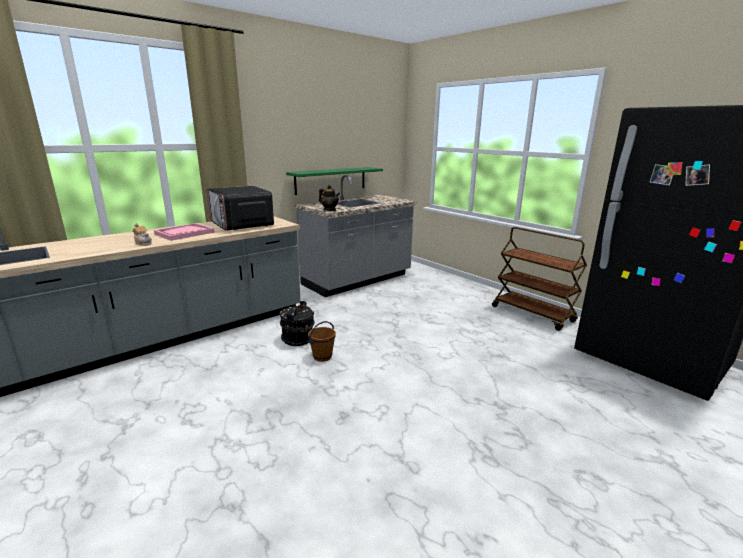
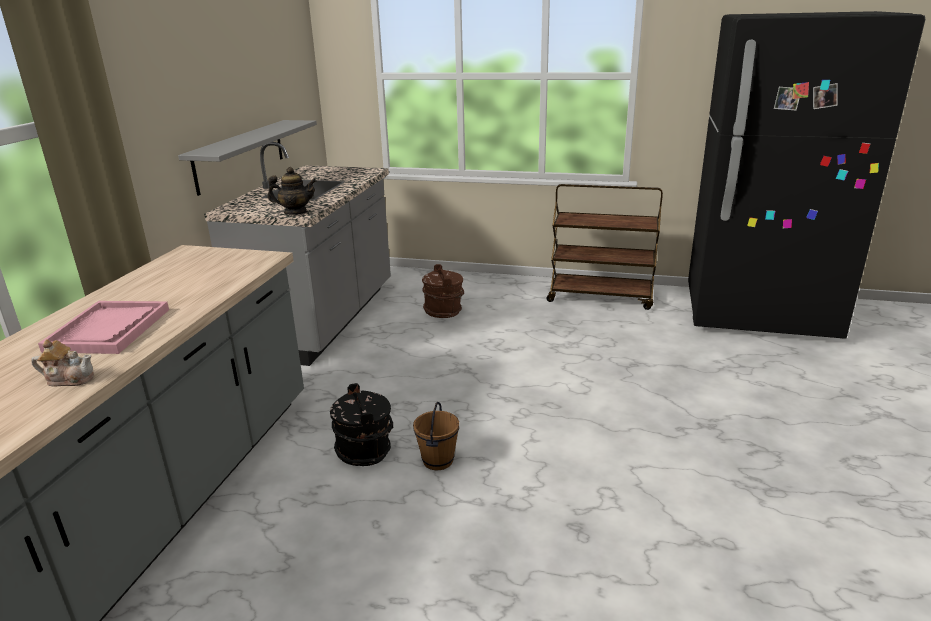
camera: 35 degrees left, 5 degrees up
microwave [207,186,274,231] -> none
green shelf [286,167,383,195] -> grey shelf [178,120,317,196]
none -> brown bucket [422,264,464,318]

